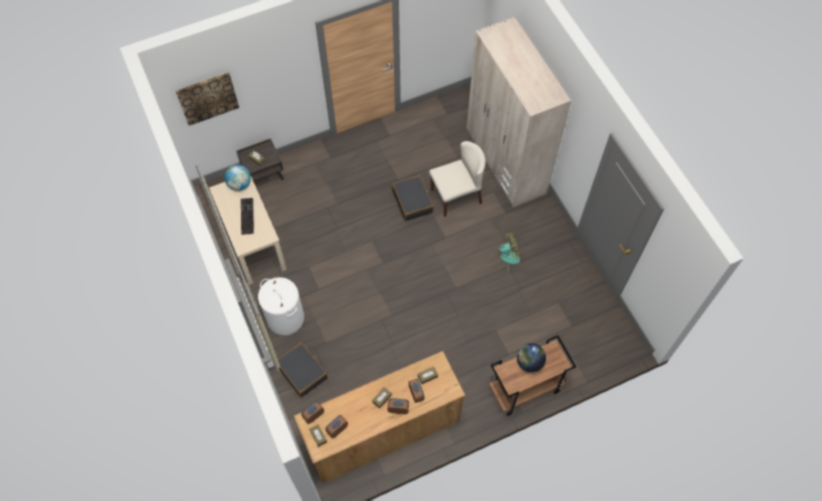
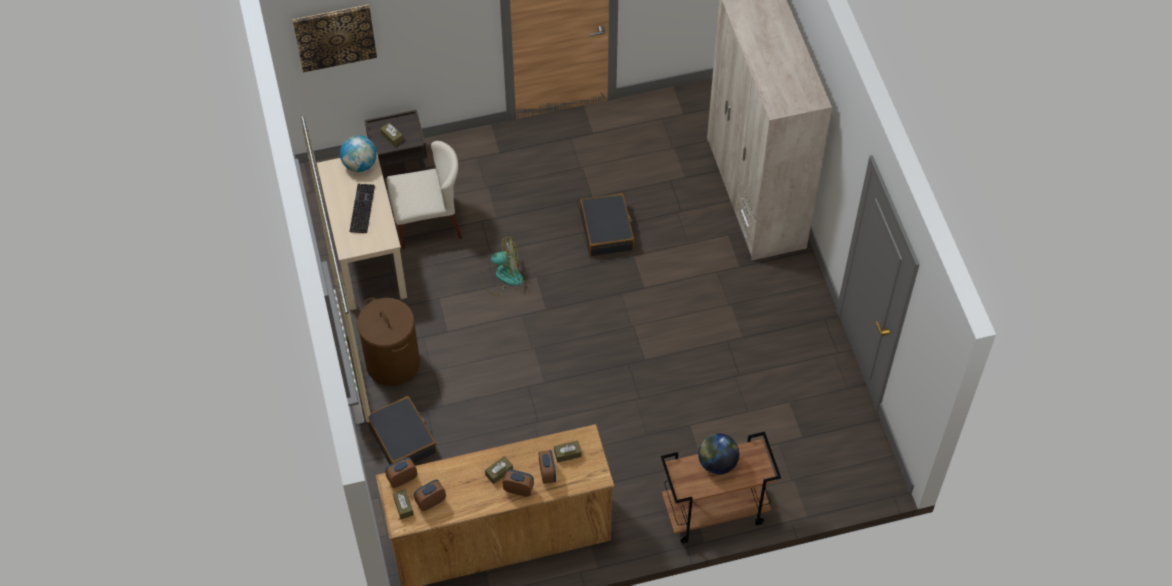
camera: 10 degrees right, 5 degrees down
white laundry basket [258,277,304,335] -> brown laundry basket [357,298,420,386]
beige chair [429,141,486,217] -> beige chair moved to [387,141,462,249]
fan [490,233,520,274] -> fan moved to [481,236,523,296]

